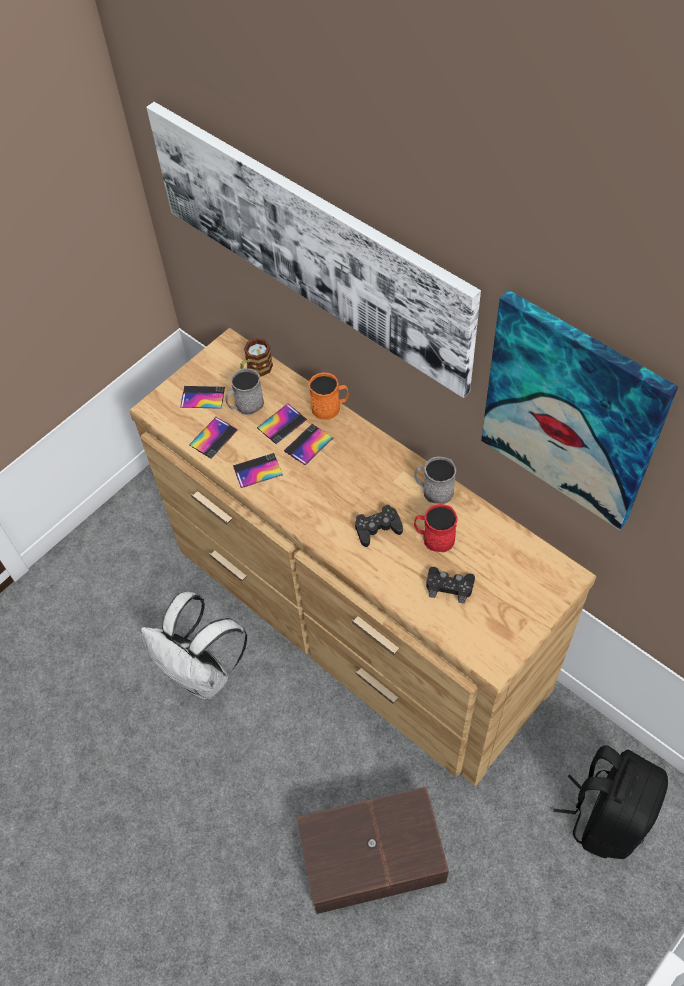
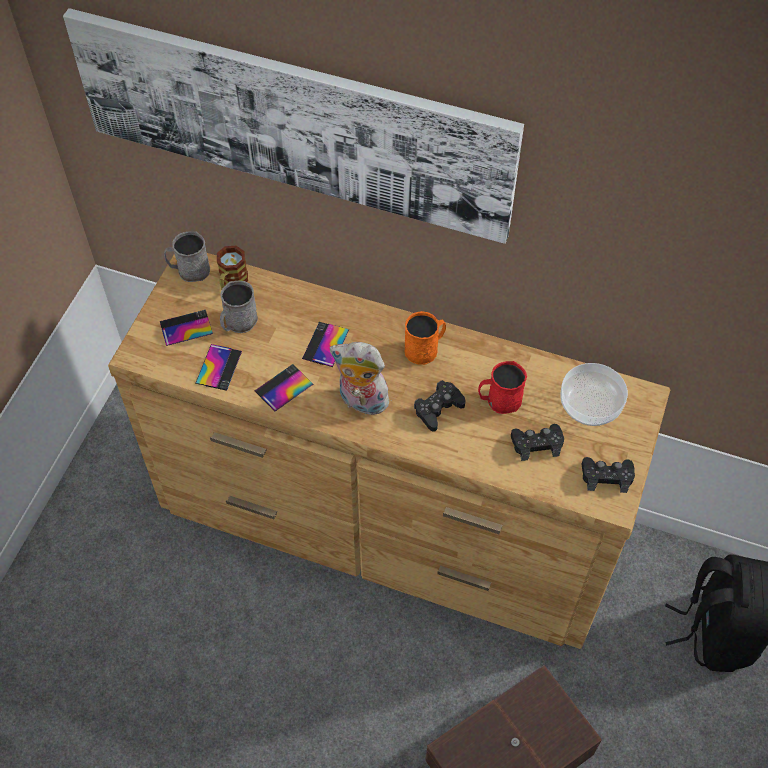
camera: 25 degrees left, 0 degrees up
white backpack [141,592,247,700] -> none
phone [257,404,307,444] -> none
orange mug [308,372,349,420] -> orange mug moved to [405,311,446,365]
grey mug [414,457,456,504] -> grey mug moved to [164,231,210,282]
picture [481,290,678,530] -> none
none -> plush toy [330,342,393,418]
none -> bowl [560,363,628,426]
none -> black game controller [581,457,635,493]

